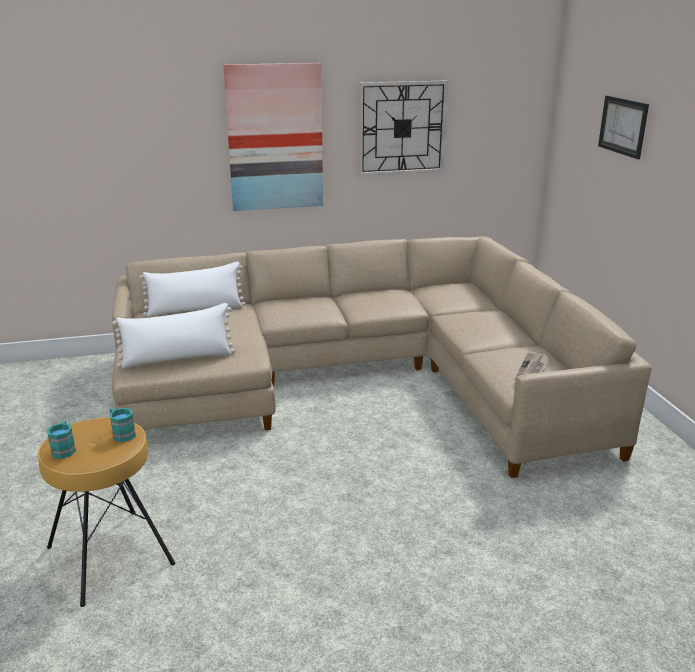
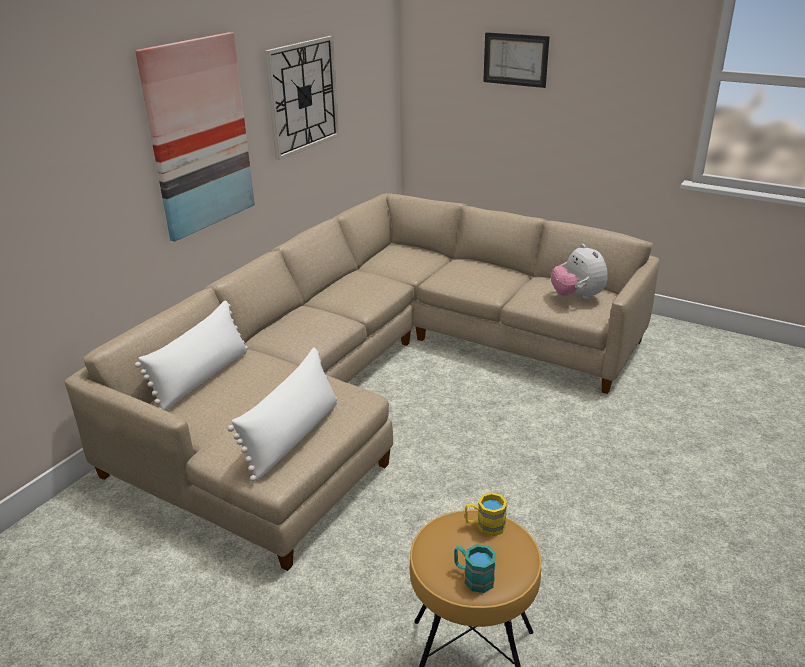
camera: 45 degrees left, 5 degrees up
turquoise mug [109,408,136,442] -> yellow mug [465,492,507,537]
newspaper [514,352,550,381] -> plush toy [551,244,608,300]

